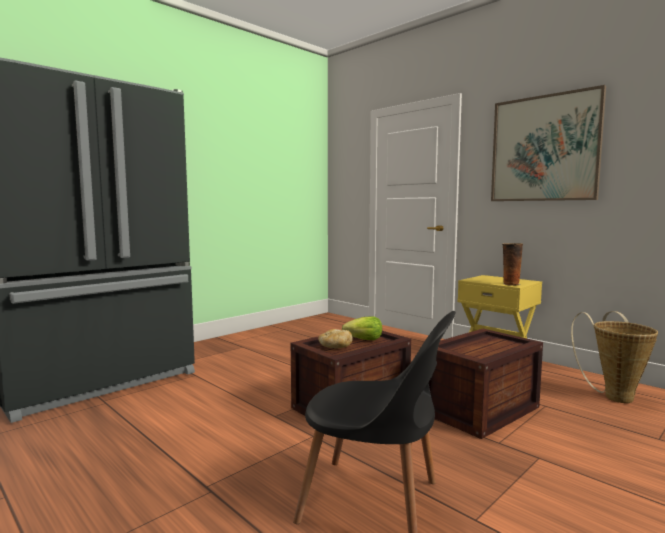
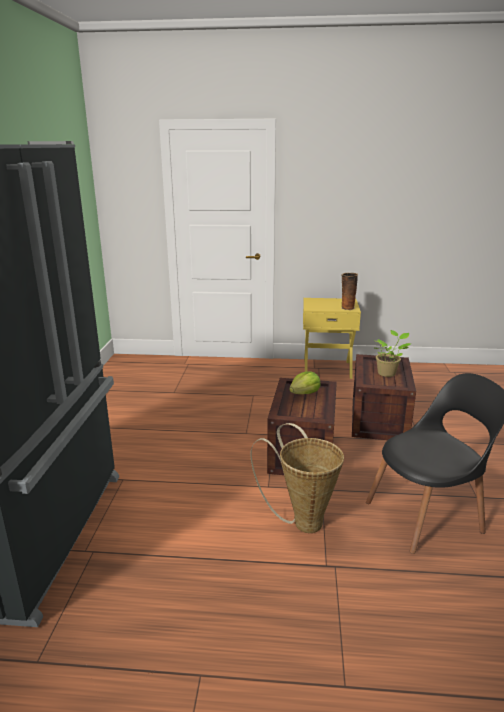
camera: 40 degrees left, 15 degrees up
bread [318,329,353,348] -> none
picture [491,85,606,201] -> none
basket [571,311,658,403] -> basket moved to [250,423,344,533]
none -> potted plant [373,330,411,377]

